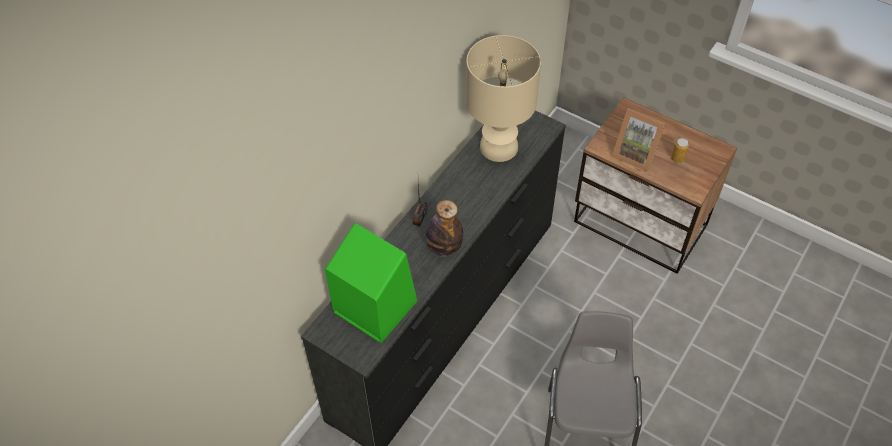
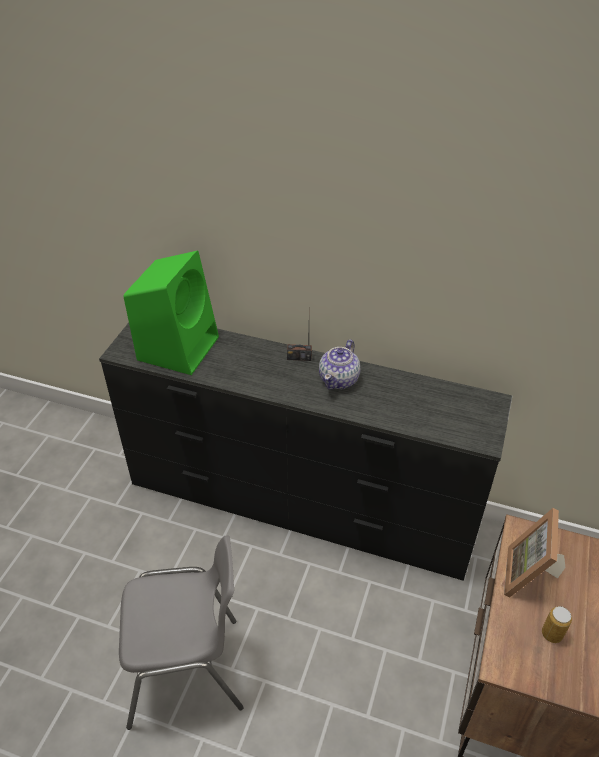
camera: 75 degrees right, 10 degrees down
bottle [426,200,463,257] -> none
beige table lamp [466,35,541,162] -> none
none -> teapot [319,339,360,390]

